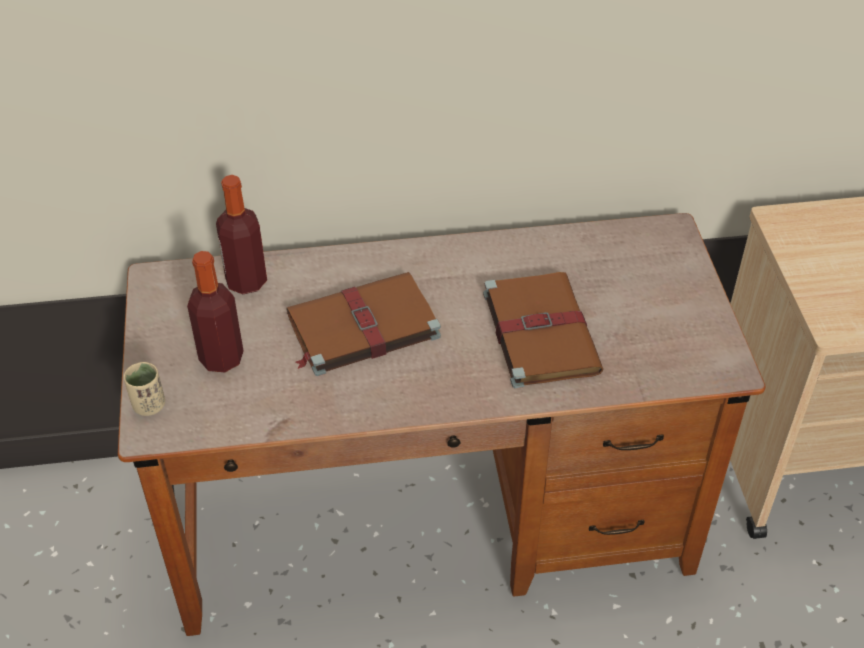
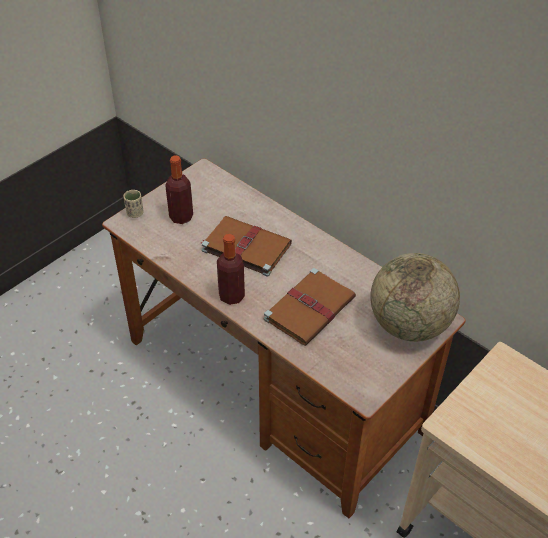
camera: 50 degrees right, 0 degrees up
bottle [216,175,267,294] -> bottle moved to [217,234,245,305]
none -> globe [370,253,460,342]

